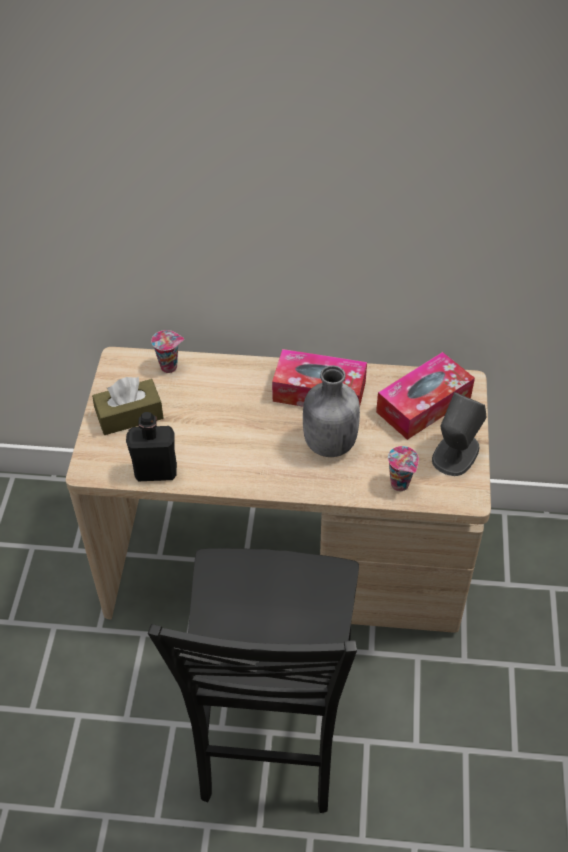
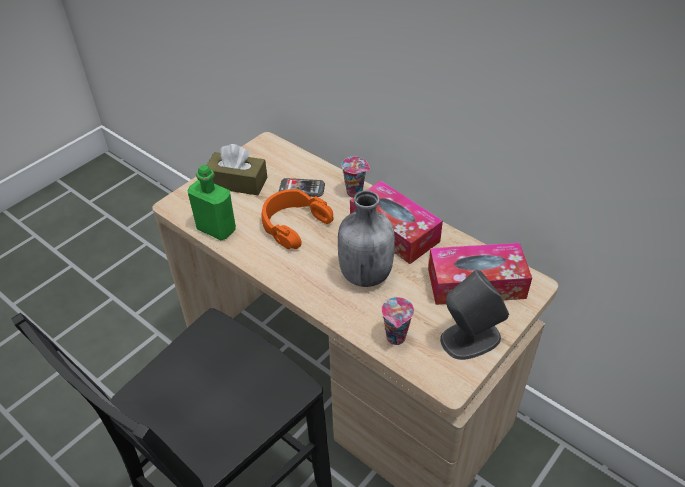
camera: 35 degrees right, 5 degrees down
black bottle [126,412,177,482] -> green bottle [188,165,236,240]
cup [151,330,184,373] -> cup moved to [341,156,370,198]
none -> orange headphones [262,189,333,249]
none -> phone [279,178,325,197]

